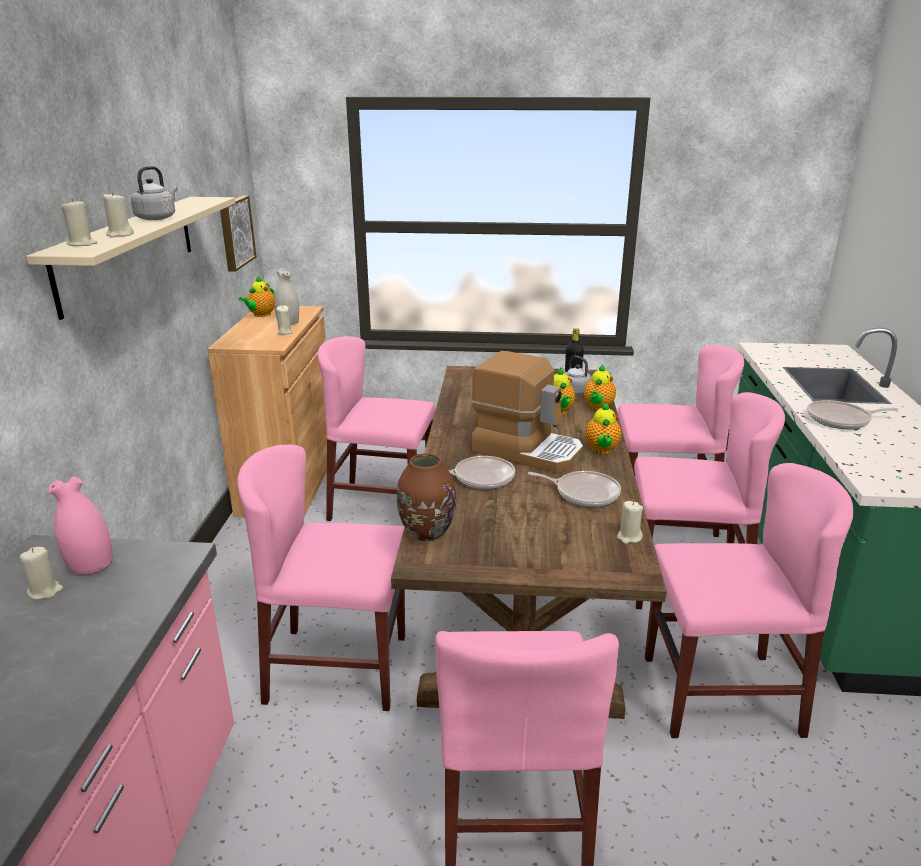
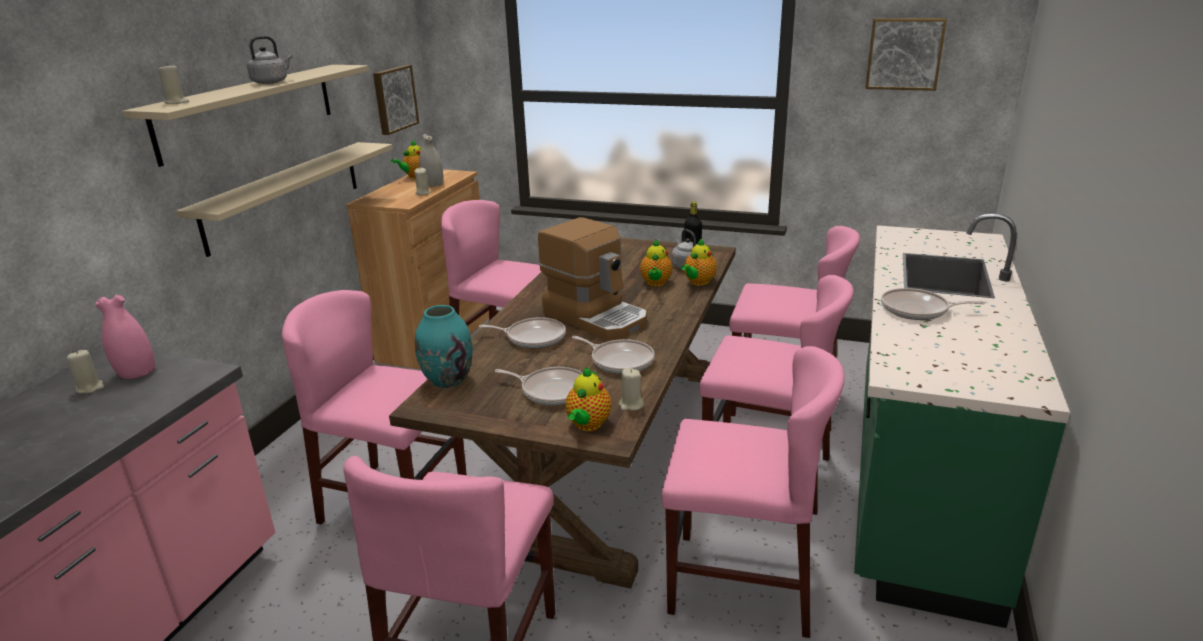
camera: 15 degrees right, 0 degrees up
beige candle [103,192,134,238] -> none
brown vase [397,453,456,542] -> turquoise vase [415,305,473,388]
teapot [585,403,621,453] -> teapot moved to [565,367,611,431]
none -> beige shelf [176,142,393,257]
none -> frying pan [495,367,583,405]
none -> picture [865,18,947,91]

